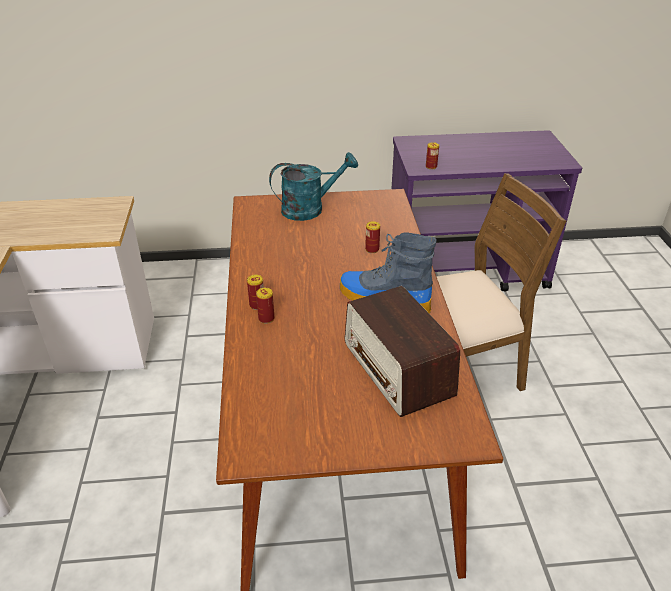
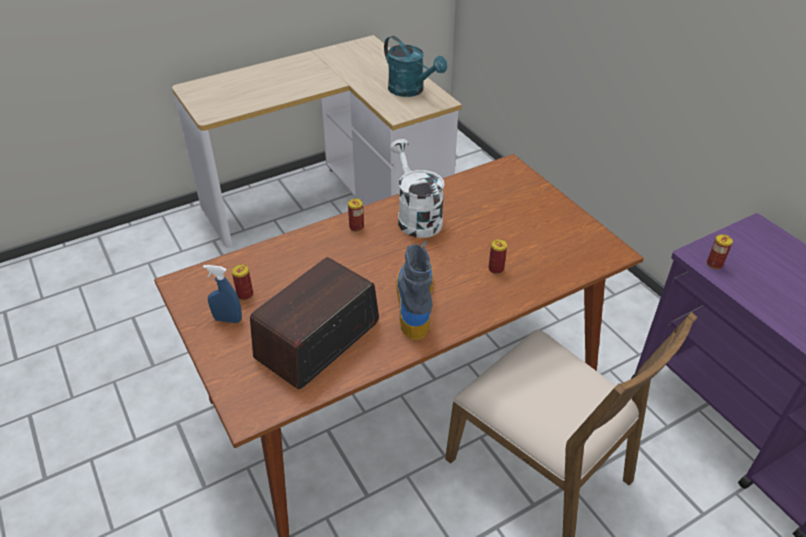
camera: 65 degrees right, 5 degrees up
can [256,288,274,324] -> can moved to [232,265,253,300]
turquoise watering can [269,152,358,221] -> turquoise watering can moved to [384,36,447,97]
none -> blue spray bottle [203,265,242,323]
none -> white watering can [390,139,444,238]

